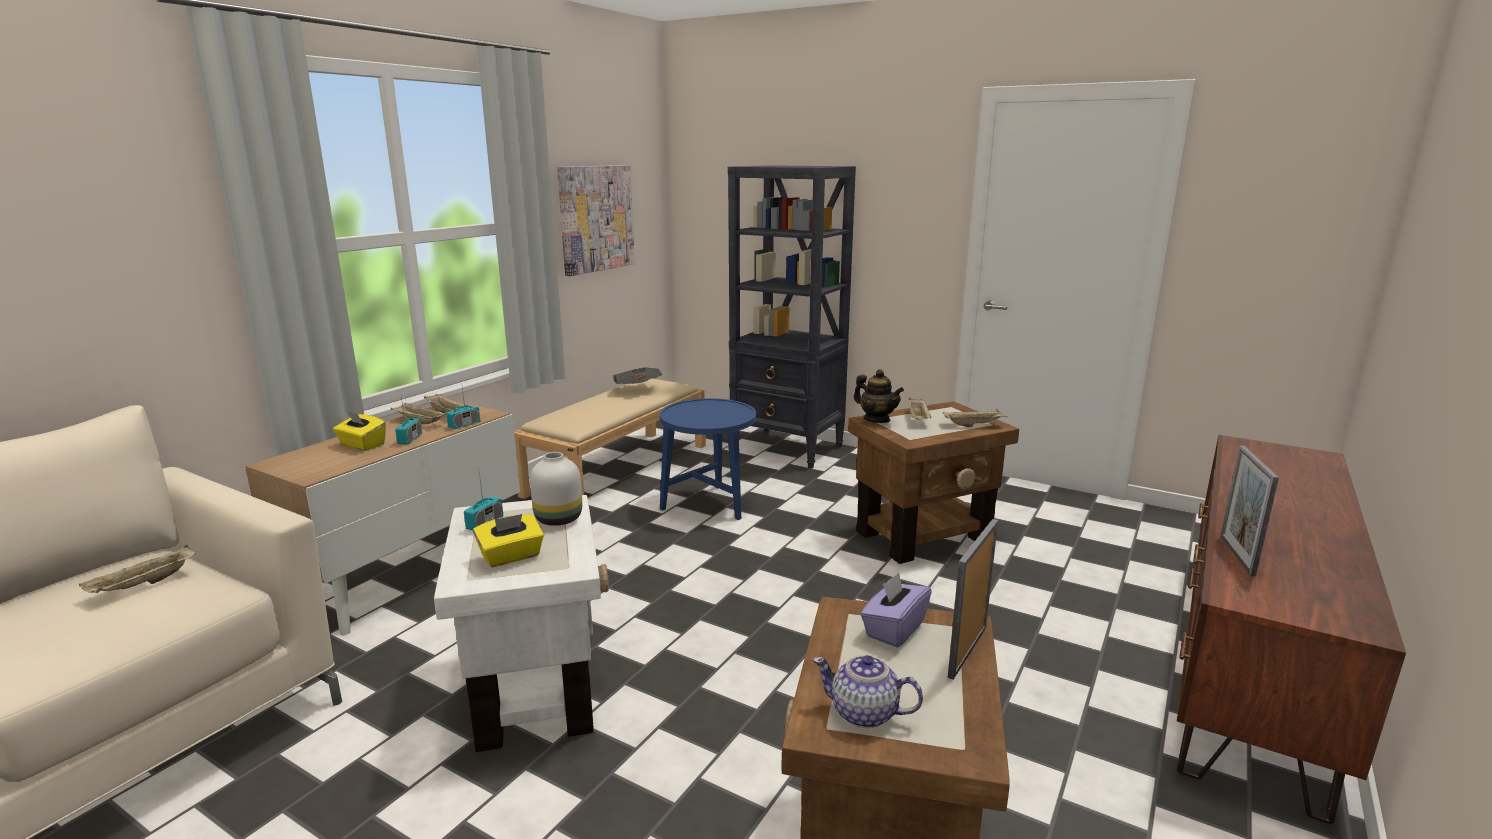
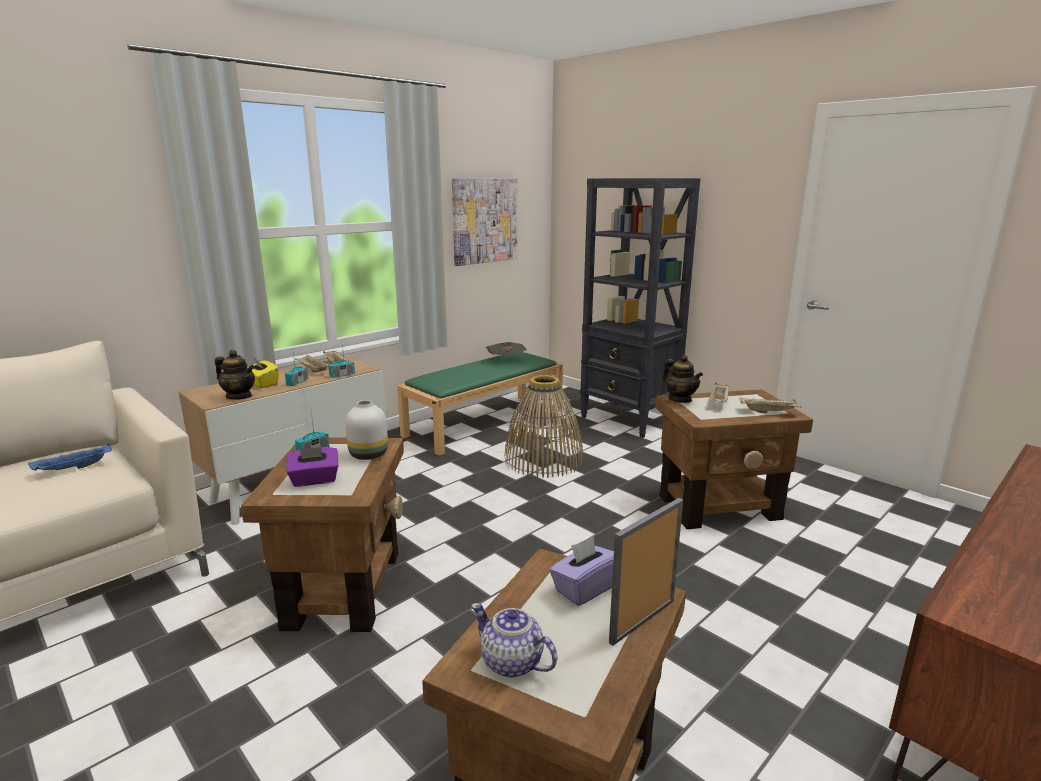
camera: 15 degrees right, 0 degrees up
beige tray [79,545,196,593] -> blue tray [28,444,112,471]
white side table [434,495,609,752] -> brown side table [241,438,404,632]
yellow tissue box [473,514,544,568] -> purple tissue box [286,447,338,487]
beige bench [514,379,706,499] -> green bench [397,352,563,455]
blue side table [659,398,756,520] -> basket [505,375,584,478]
picture frame [1220,446,1279,576] -> none
none -> teapot [215,350,255,400]

